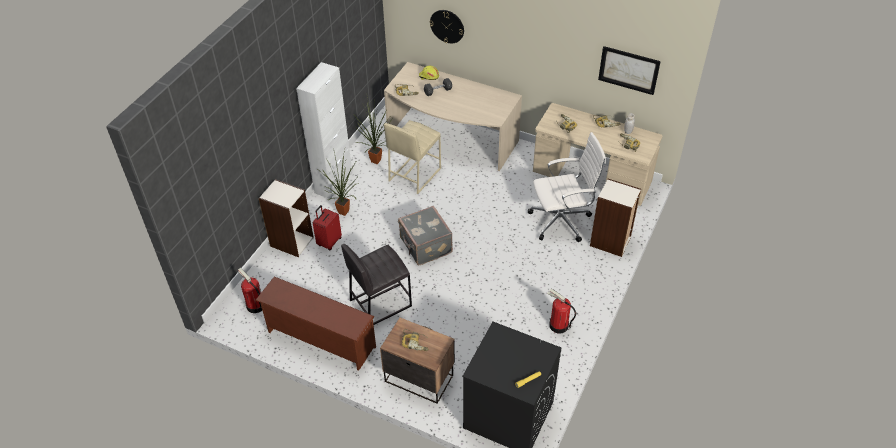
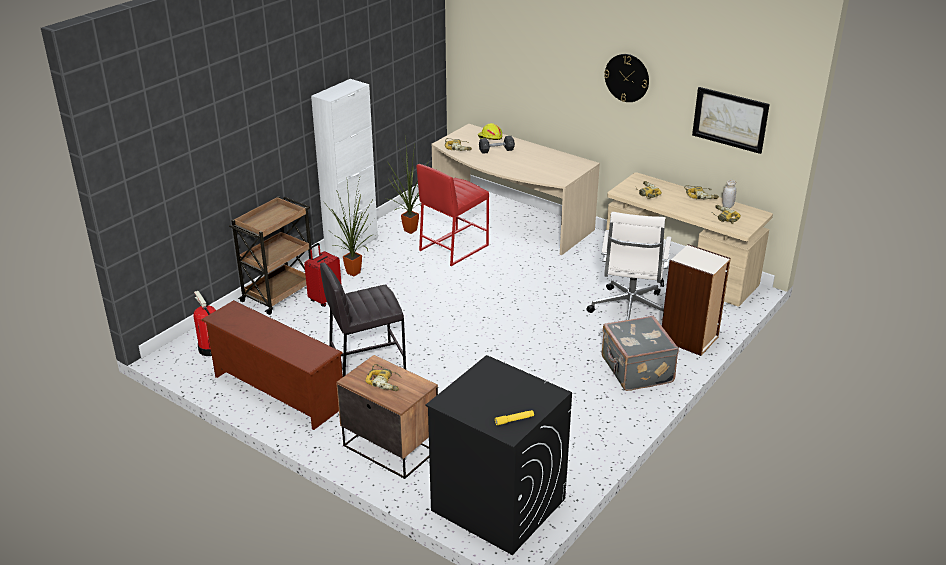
camera: 10 degrees right, 15 degrees down
bookcase [258,179,314,257] -> brown cart [229,196,311,315]
beige stool [384,120,441,194] -> red stool [416,164,489,266]
grey suitcase [398,206,453,265] -> grey suitcase moved to [602,316,679,391]
wall clock [430,10,464,43] -> wall clock moved to [604,54,649,102]
white office chair [528,132,606,242] -> white office chair turned 105 degrees clockwise [587,212,672,320]
fire extinguisher [547,289,576,334] -> none

